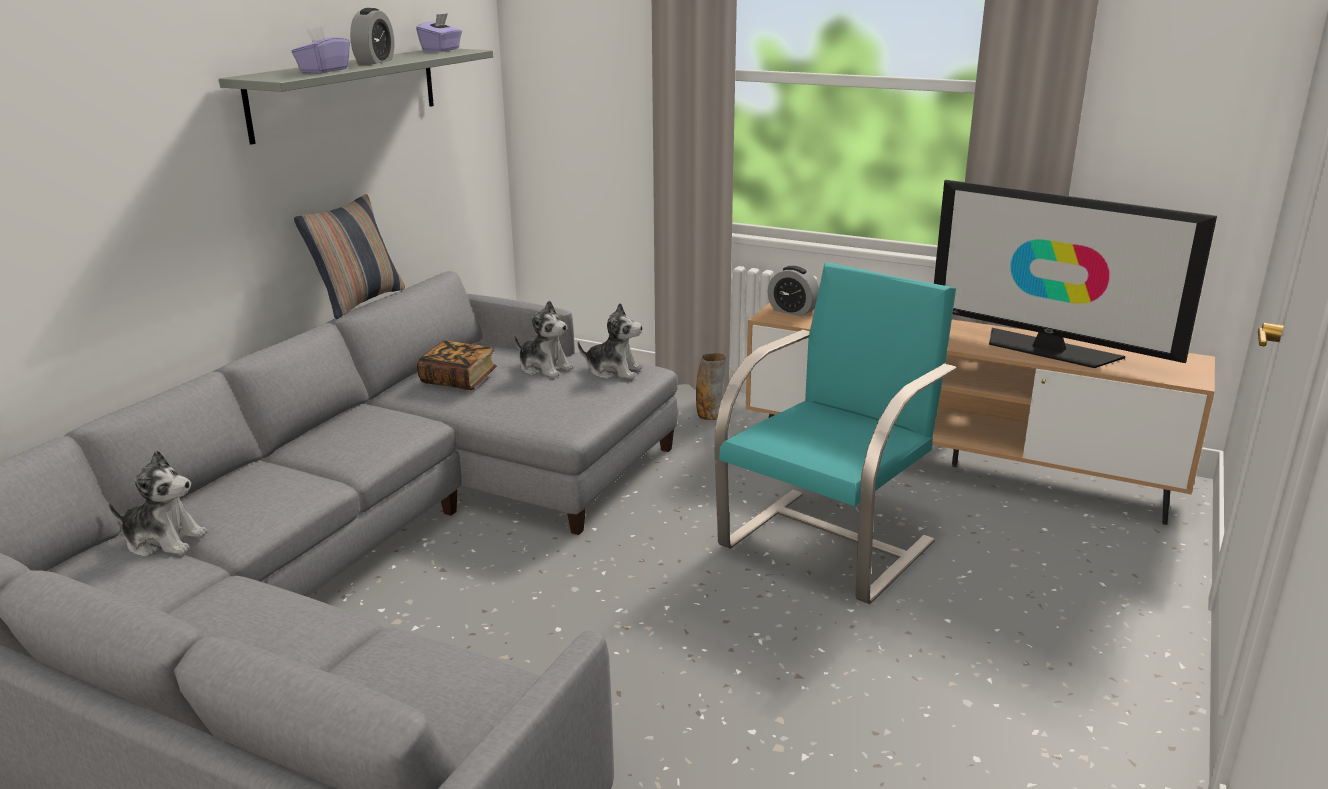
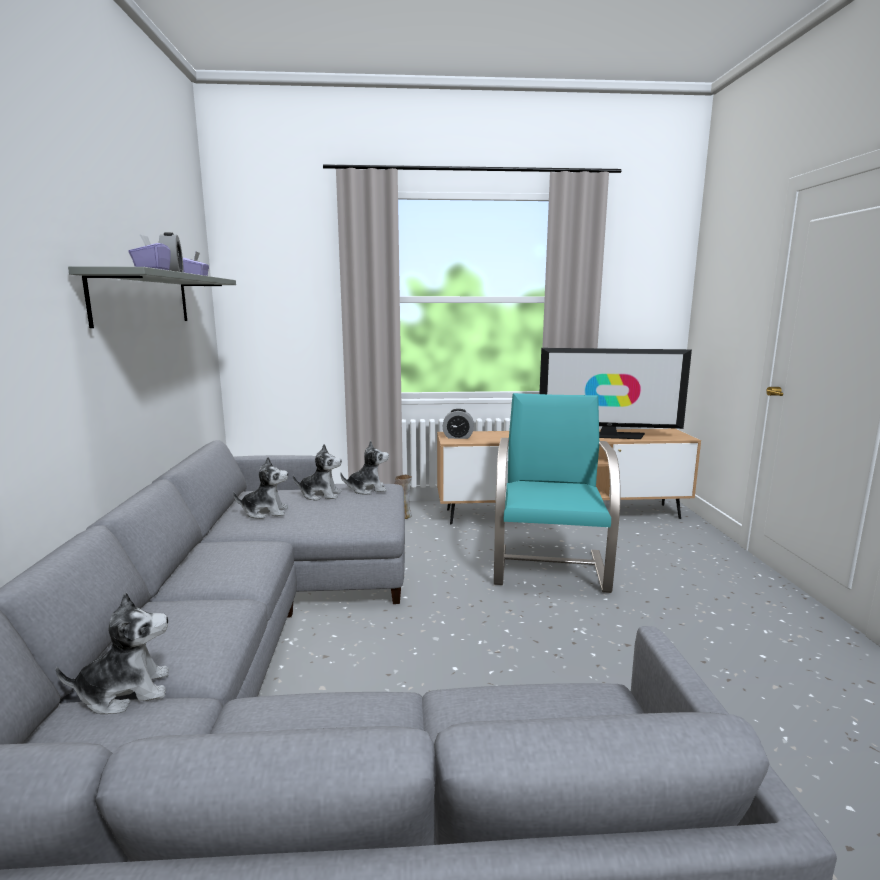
camera: 30 degrees left, 10 degrees down
pillow [294,194,405,319] -> none
book [417,340,497,390] -> plush toy [233,457,288,519]

